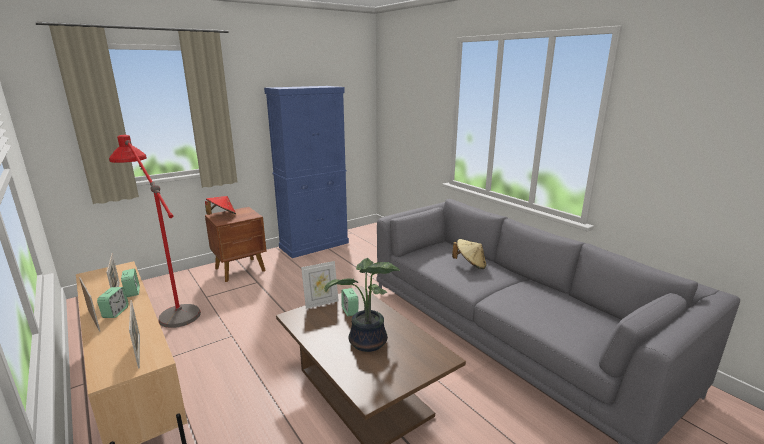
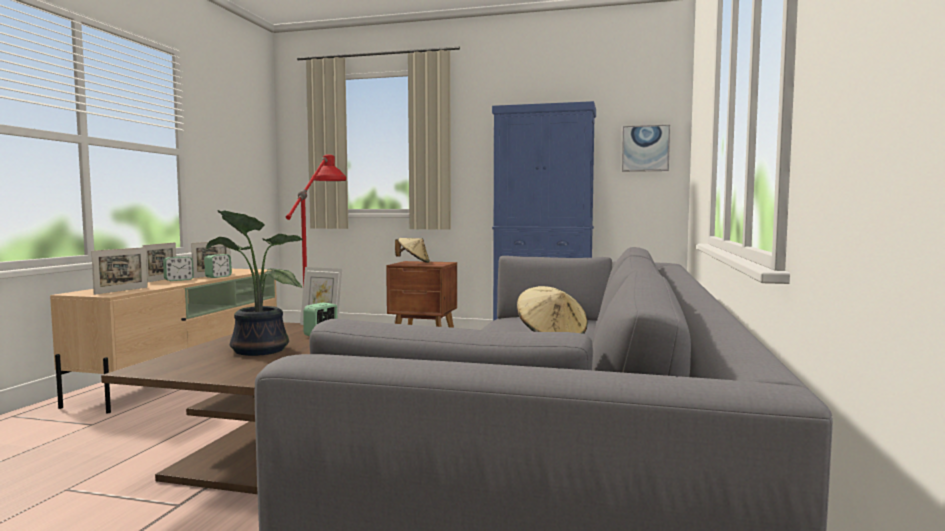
camera: 50 degrees right, 15 degrees down
red hat [205,196,236,215] -> beige hat [395,238,430,263]
none -> picture [622,125,670,172]

